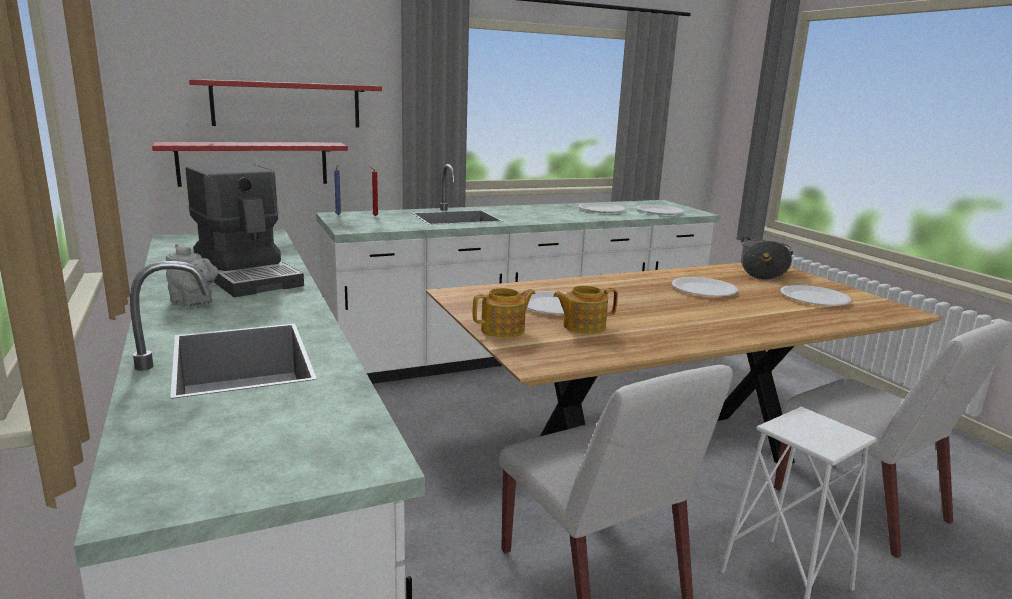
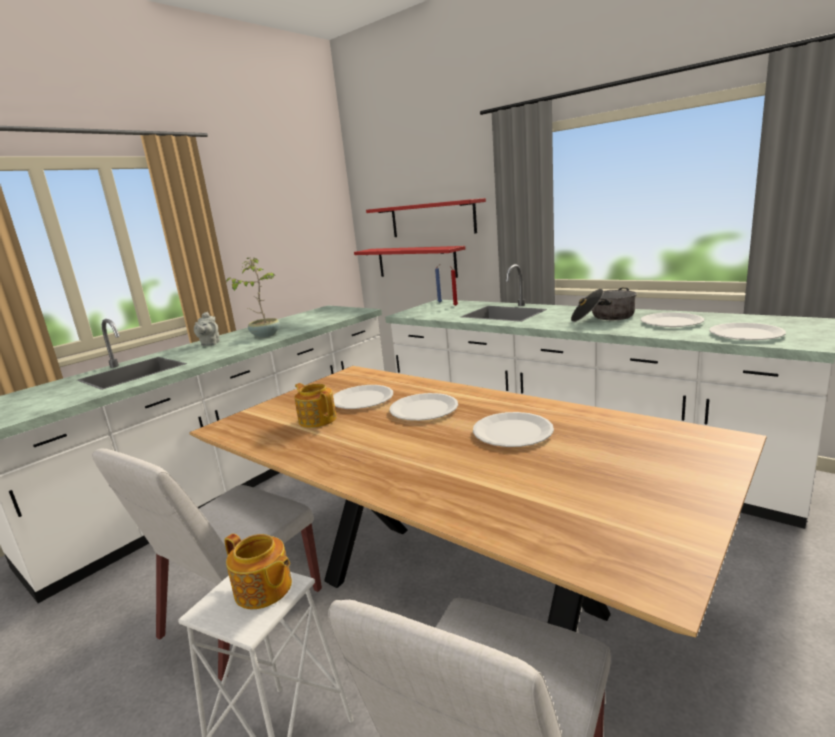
camera: 65 degrees right, 0 degrees up
coffee machine [186,164,304,297] -> potted plant [226,257,280,338]
teapot [473,288,536,338] -> teapot moved to [224,534,292,609]
cooking pot [741,237,793,280] -> cooking pot moved to [571,288,637,322]
white plate [780,285,851,306] -> white plate moved to [390,393,458,421]

